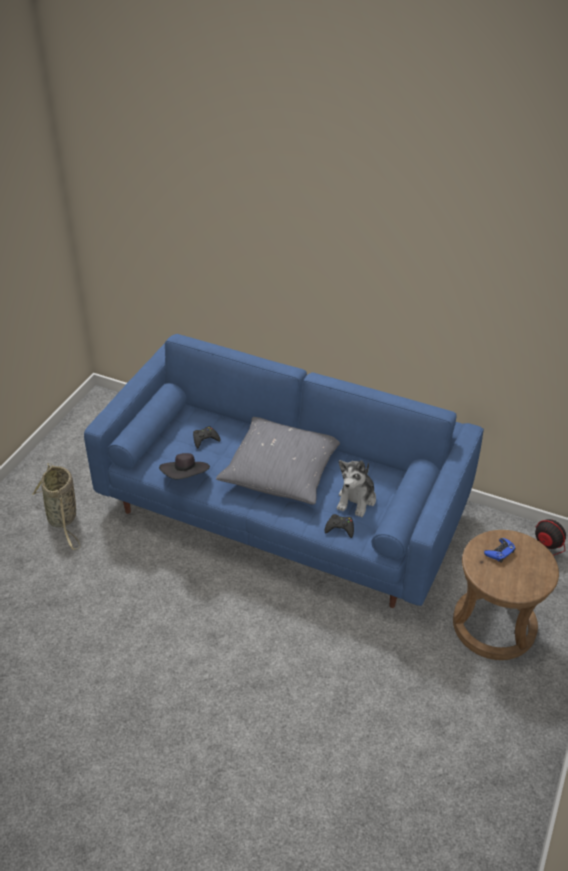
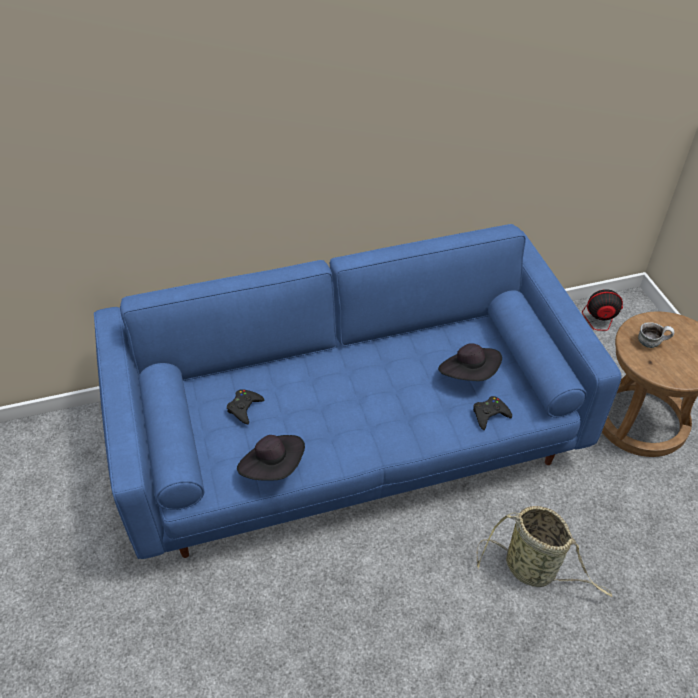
camera: 40 degrees left, 5 degrees up
basket [32,463,81,550] -> basket moved to [477,506,612,597]
grey pillow [216,417,340,505] -> none
plush toy [337,460,376,517] -> black hat [438,343,502,381]
blue game controller [484,538,516,563] -> mug [638,322,674,348]

